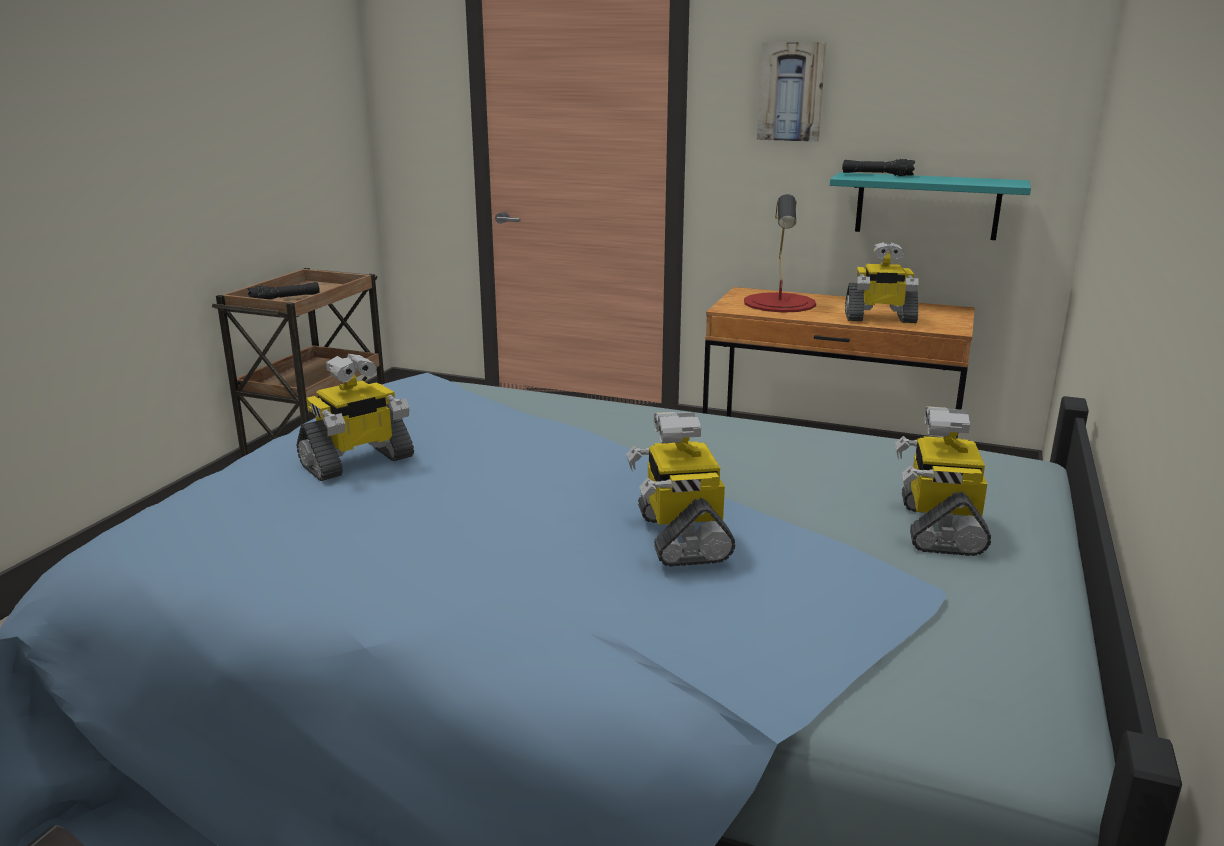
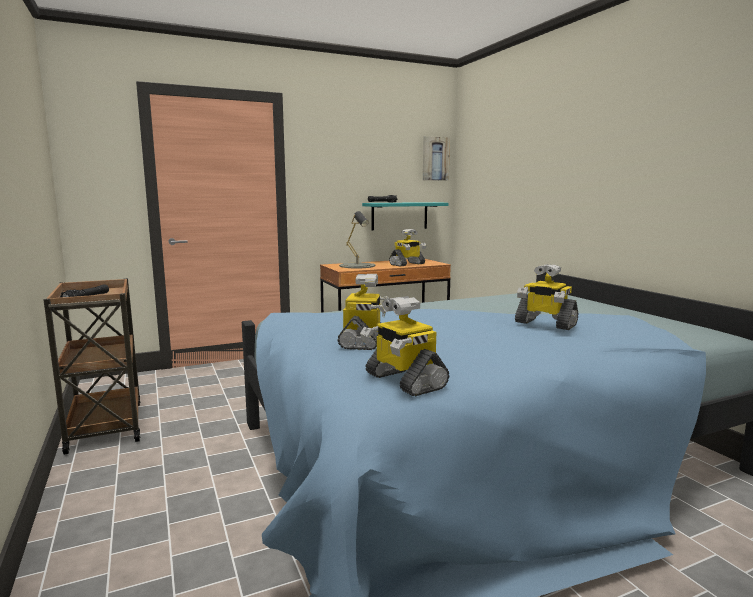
camera: 45 degrees left, 10 degrees down
red table lamp [744,194,816,313] -> grey table lamp [339,211,376,268]
picture [757,42,827,142] -> picture moved to [423,136,450,181]
toy robot [895,406,991,556] -> toy robot moved to [360,296,449,396]

